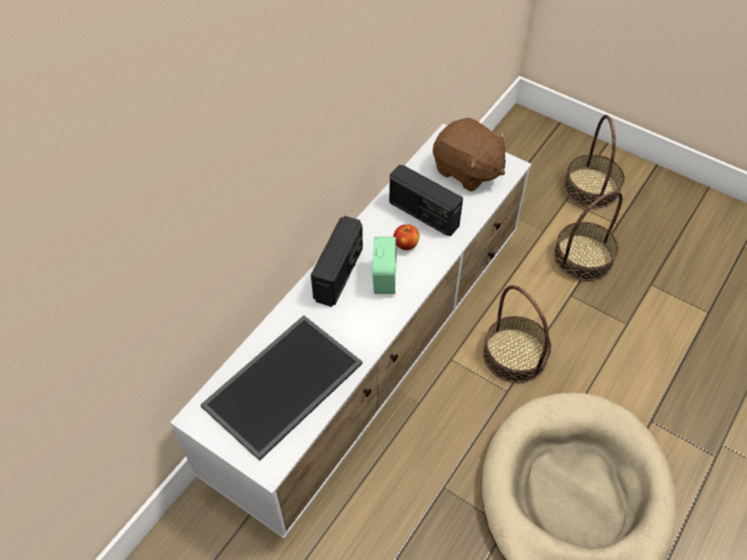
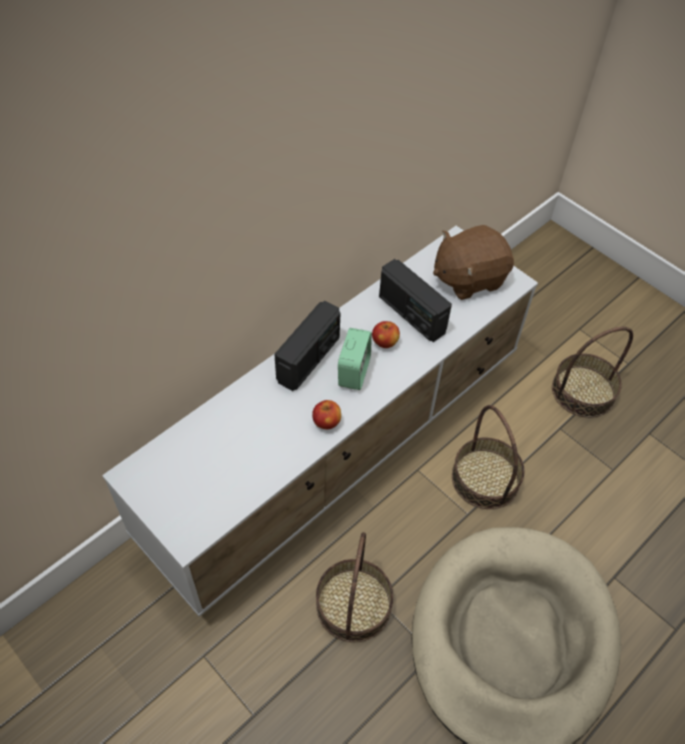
camera: 10 degrees right, 0 degrees up
tray [200,315,362,461] -> none
brown plush toy [433,118,507,192] -> brown plush toy turned 105 degrees clockwise [433,225,514,300]
basket [564,115,624,208] -> basket moved to [316,532,393,642]
none -> apple [312,400,341,429]

